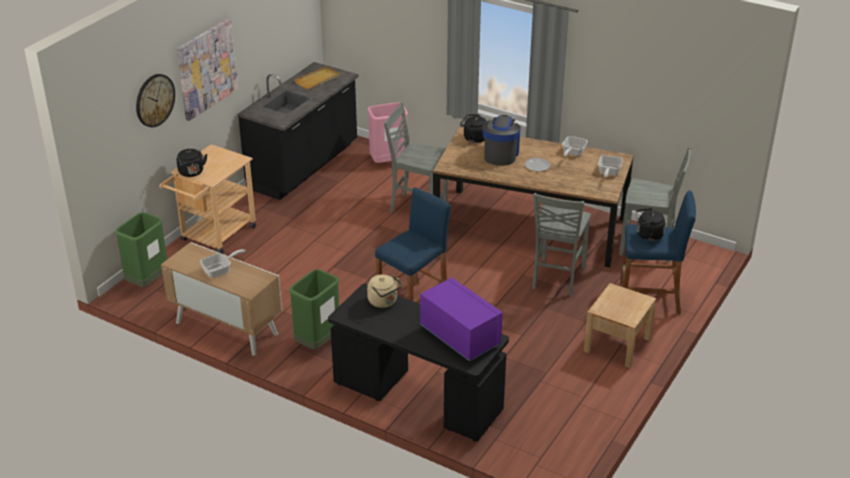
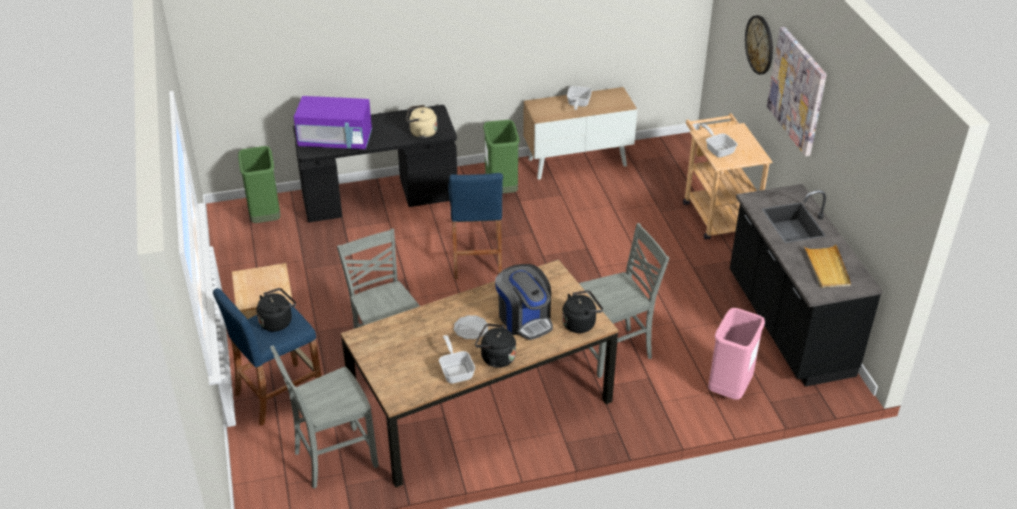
camera: 135 degrees right, 5 degrees up
green trash can [115,212,167,287] -> green trash can moved to [238,146,280,223]
black kettle [177,149,207,177] -> black kettle moved to [475,323,516,368]
frying pan [598,155,623,178] -> frying pan moved to [701,124,738,158]

